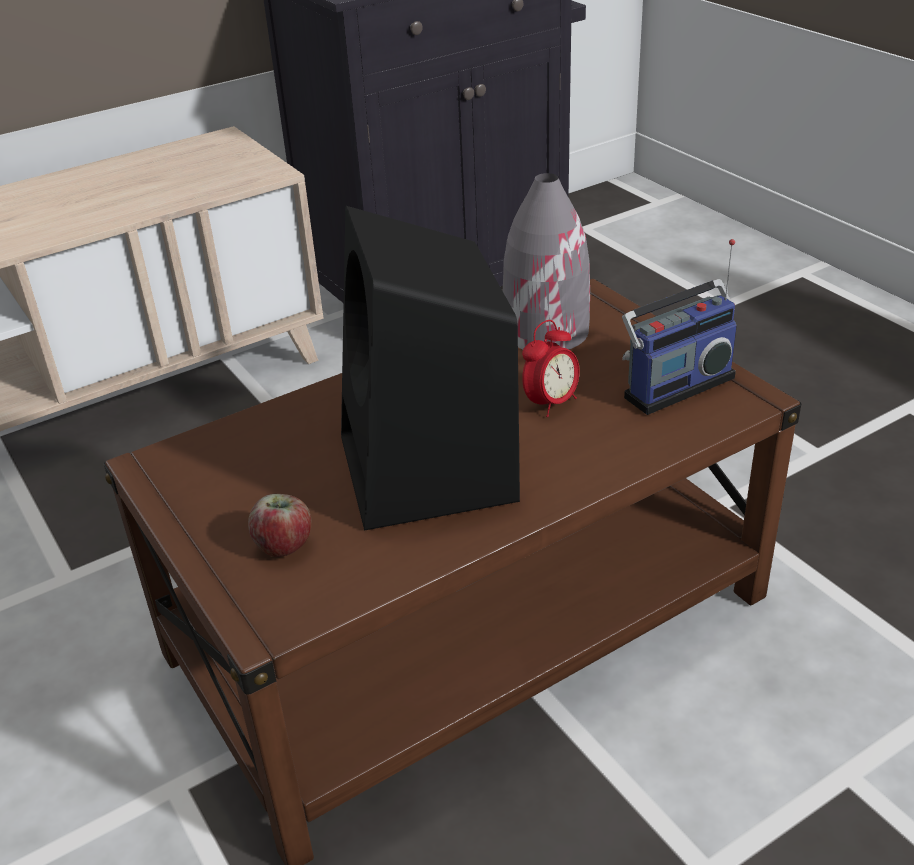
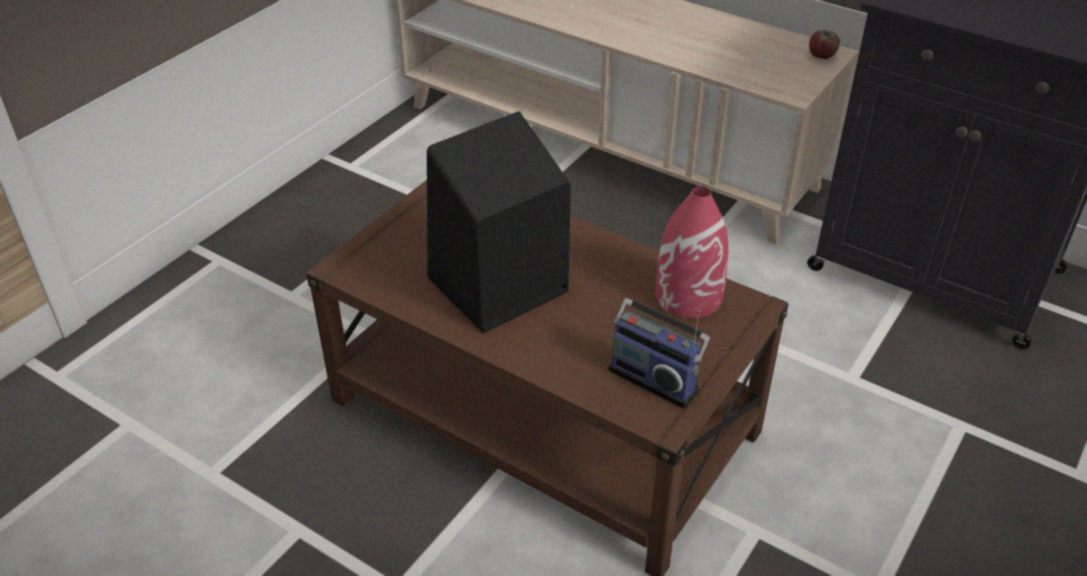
camera: 65 degrees right, 5 degrees up
apple [248,494,312,557] -> apple moved to [809,30,840,59]
grey vase [503,173,590,349] -> red vase [655,186,729,318]
alarm clock [522,320,580,417] -> none

